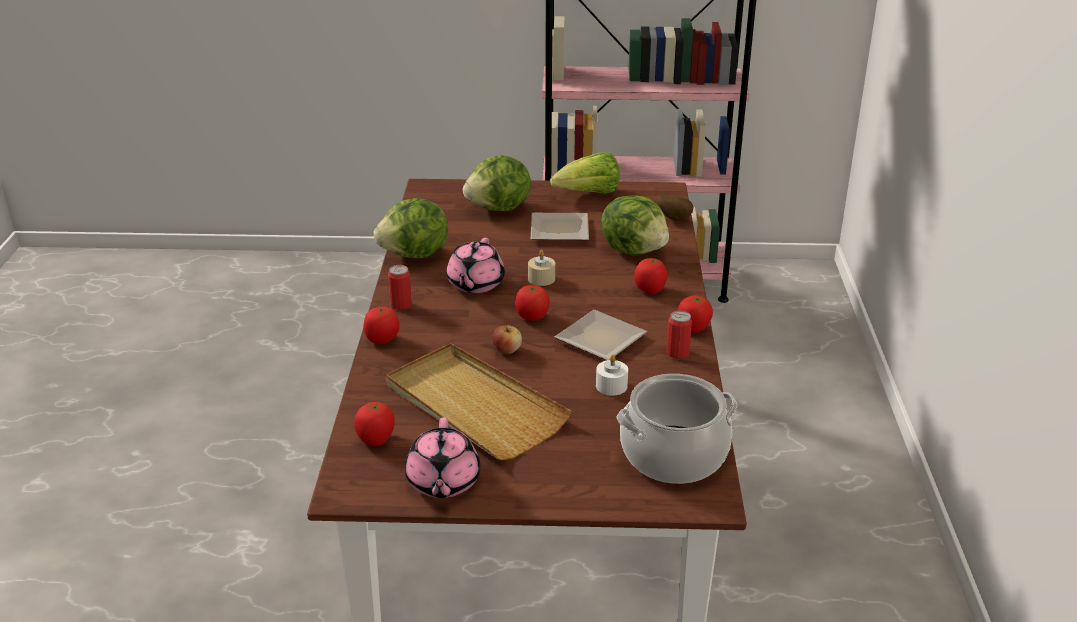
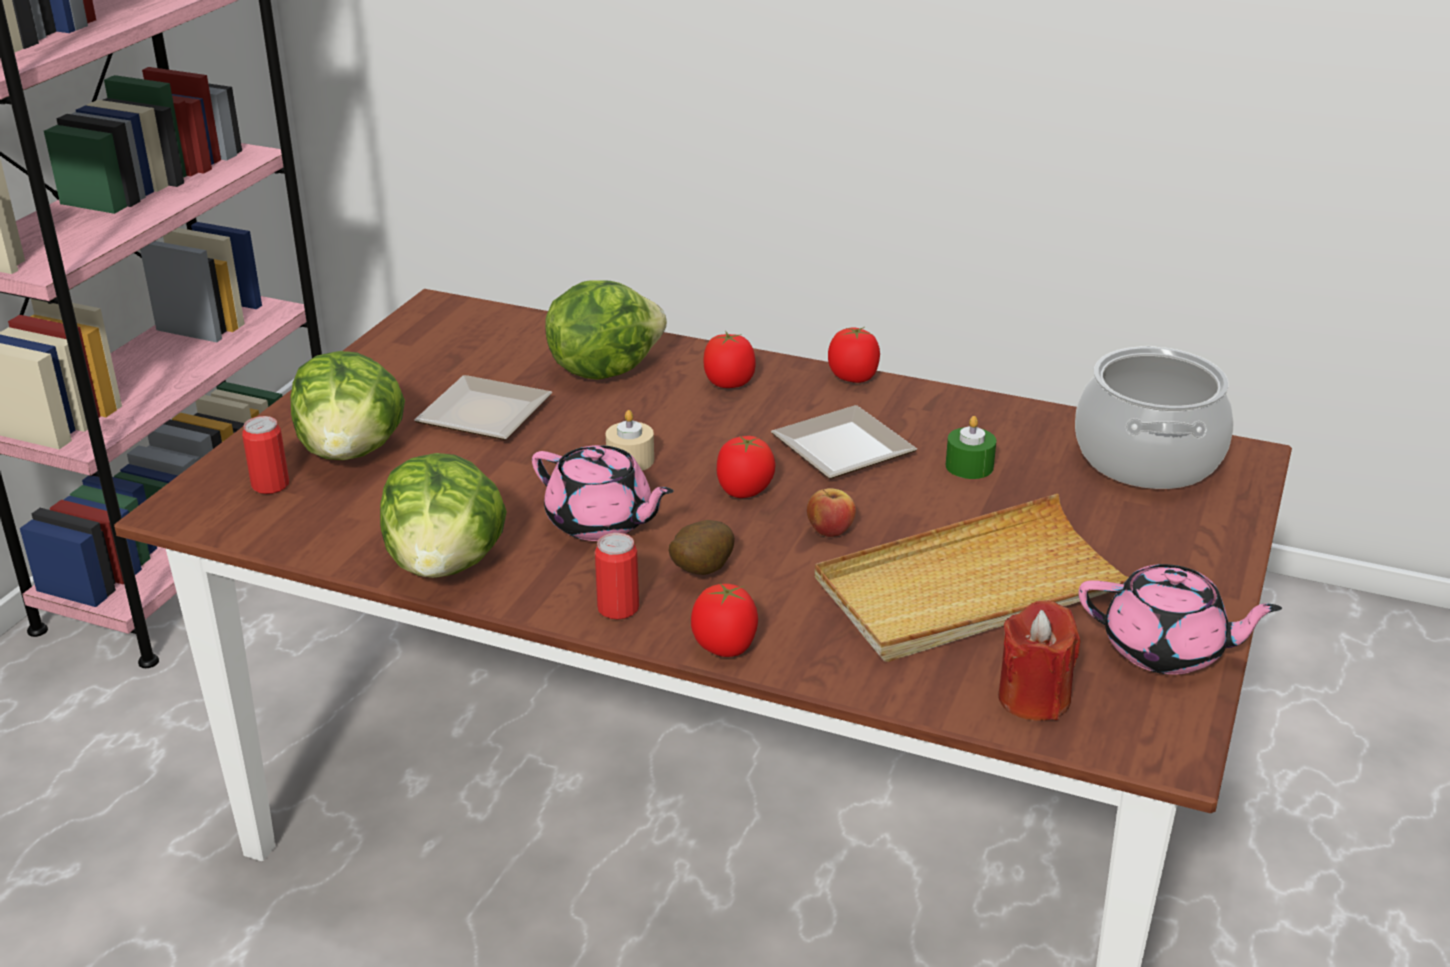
camera: 70 degrees left, 0 degrees up
tomato [354,402,395,446] -> red candle [998,601,1080,721]
lettuce [550,152,620,194] -> none
white candle [596,354,628,396] -> green candle [946,416,996,479]
potato [657,195,693,221] -> potato moved to [669,520,735,575]
can [666,310,692,359] -> can moved to [242,416,289,494]

